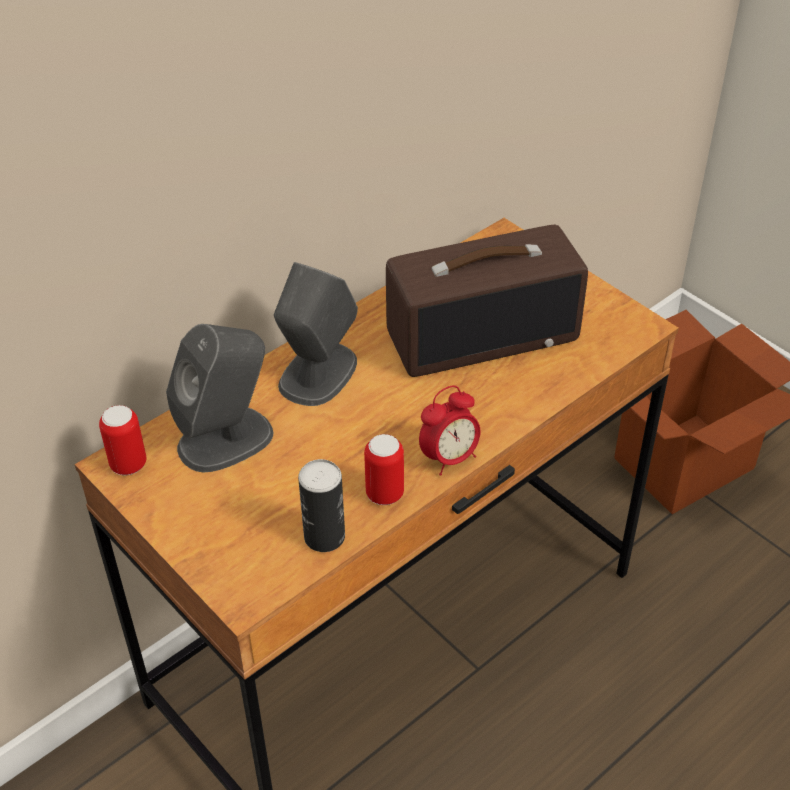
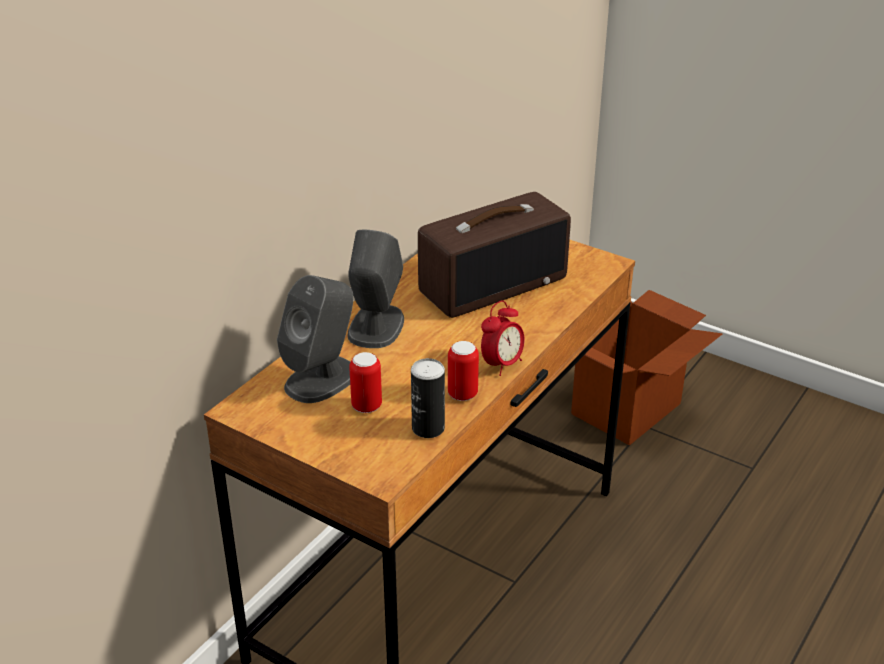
camera: 15 degrees left, 10 degrees down
can [99,405,146,475] -> can moved to [349,352,382,413]

